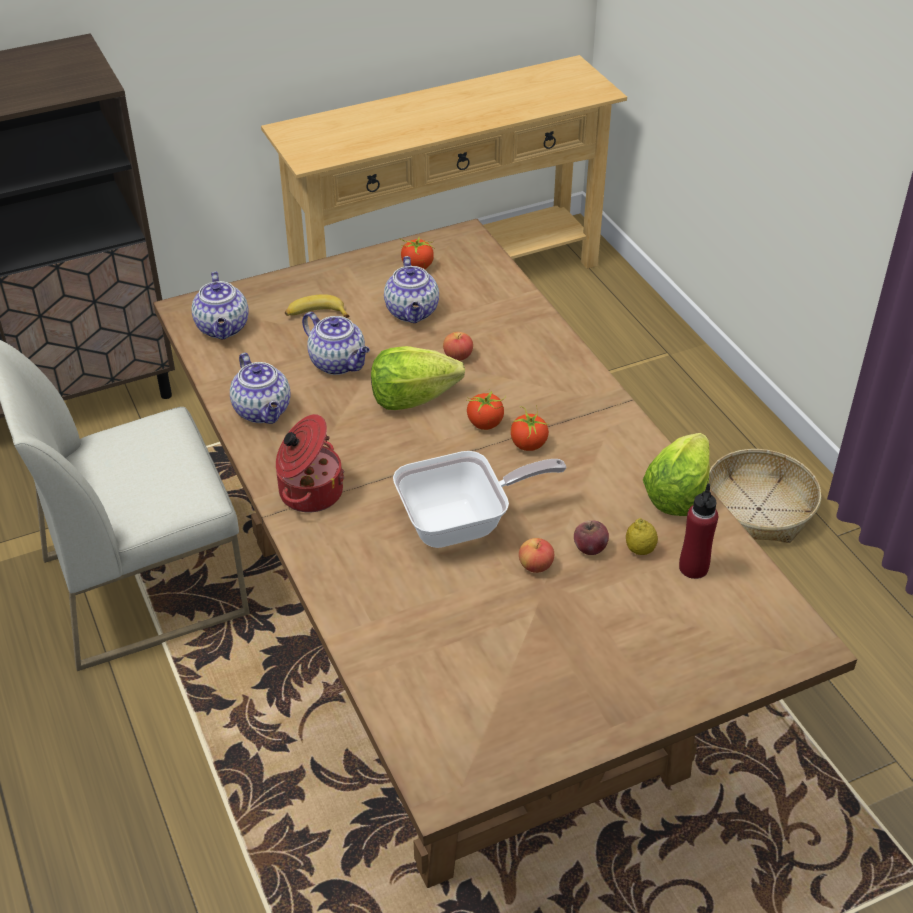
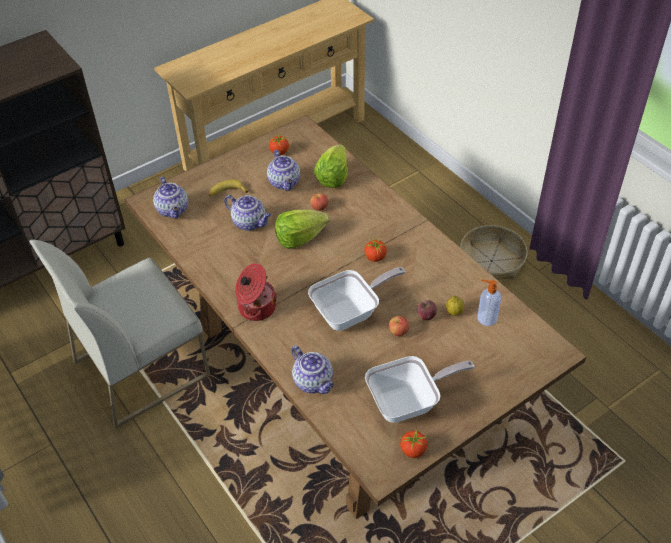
camera: 10 degrees left, 5 degrees up
teapot [230,353,291,424] -> teapot moved to [291,345,334,394]
tomato [467,389,506,430] -> tomato moved to [400,428,429,458]
lettuce [643,433,710,516] -> lettuce moved to [314,144,348,188]
red bottle [679,483,718,579] -> soap dispenser [477,279,501,326]
none -> frying pan [365,356,475,423]

